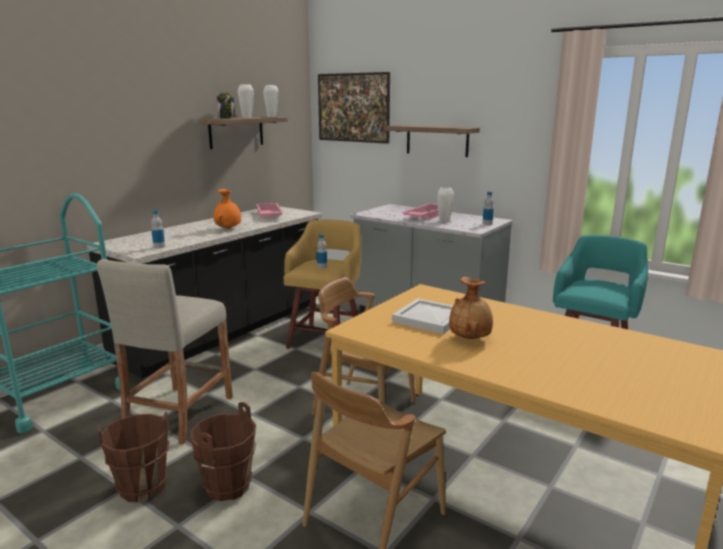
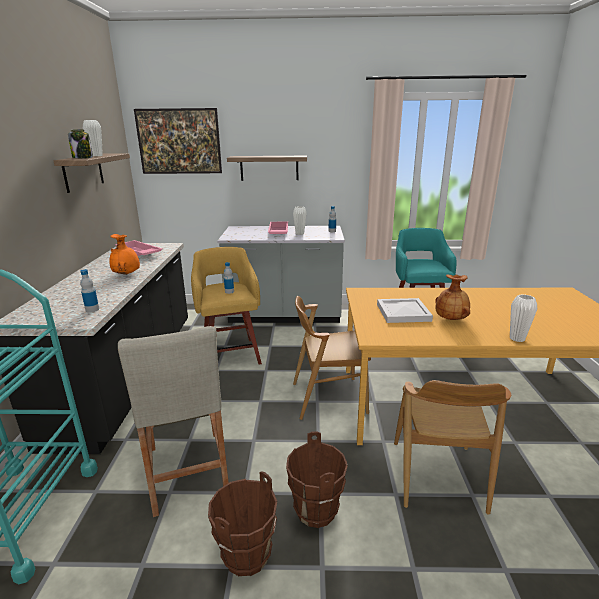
camera: 35 degrees left, 5 degrees up
white vase [263,85,279,117] -> white vase moved to [510,294,537,342]

